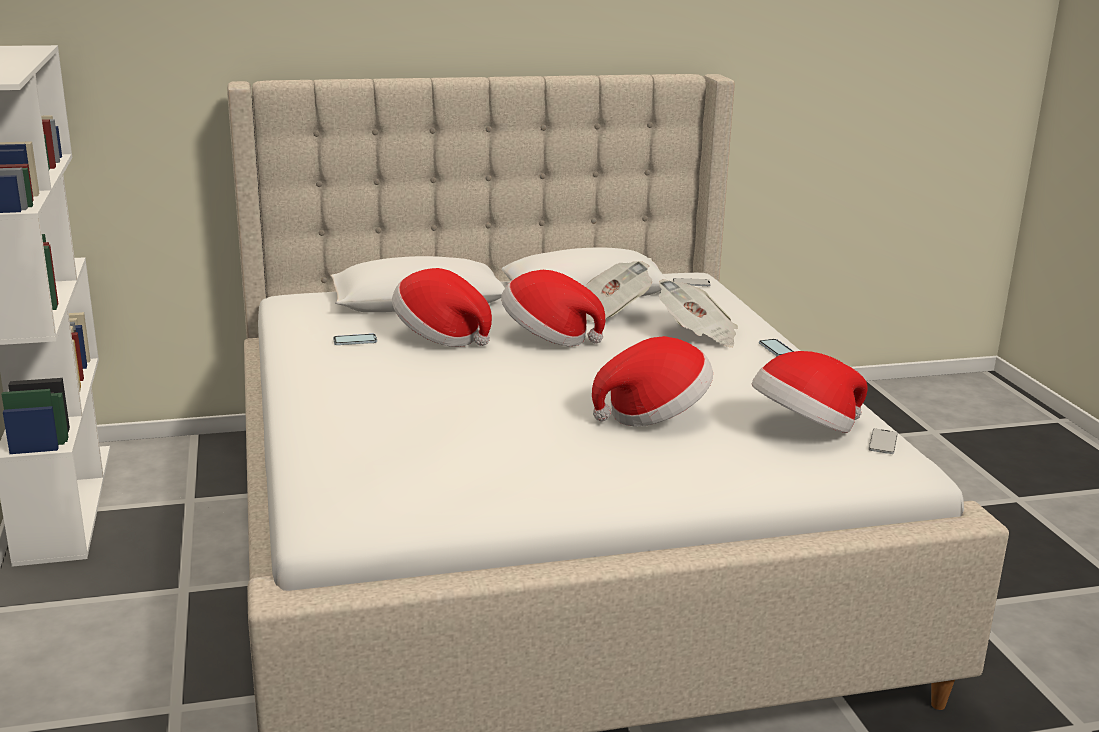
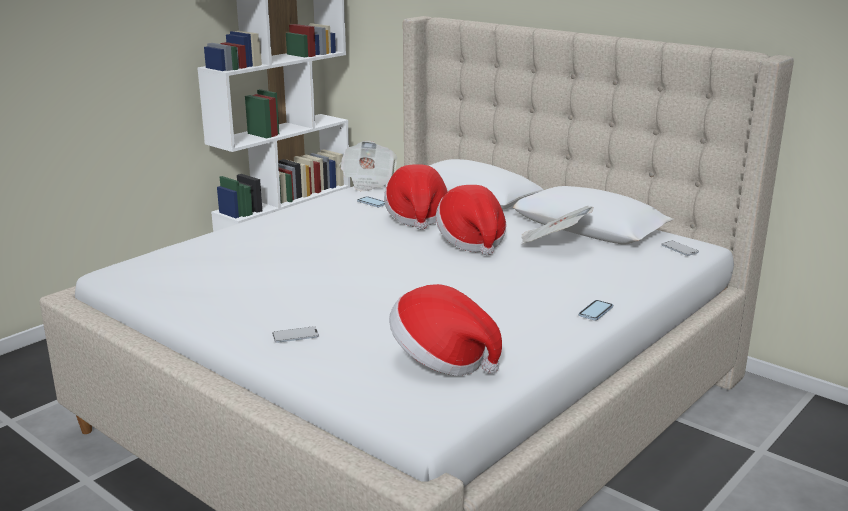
camera: 55 degrees right, 0 degrees up
hat [592,336,713,427] -> none
newspaper [659,279,738,347] -> newspaper moved to [339,141,398,191]
phone [869,428,898,454] -> phone moved to [273,326,319,343]

